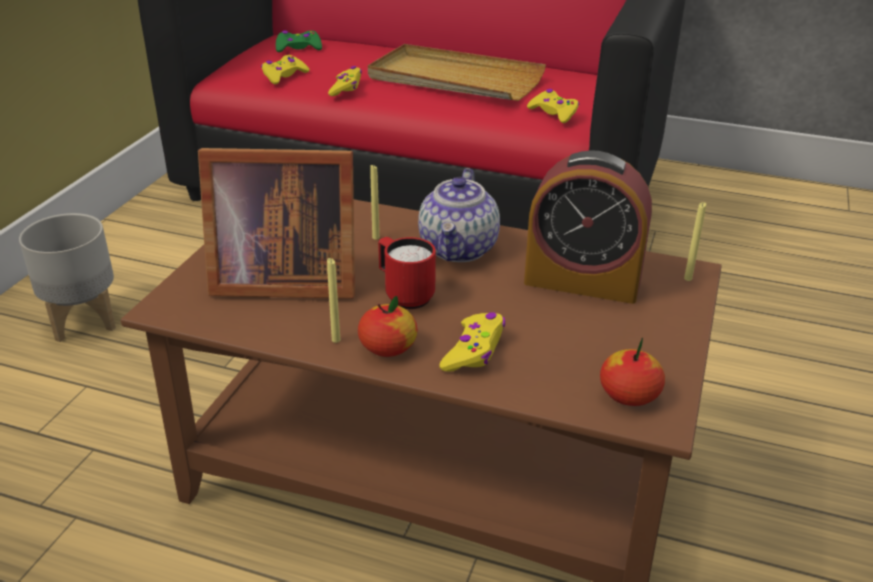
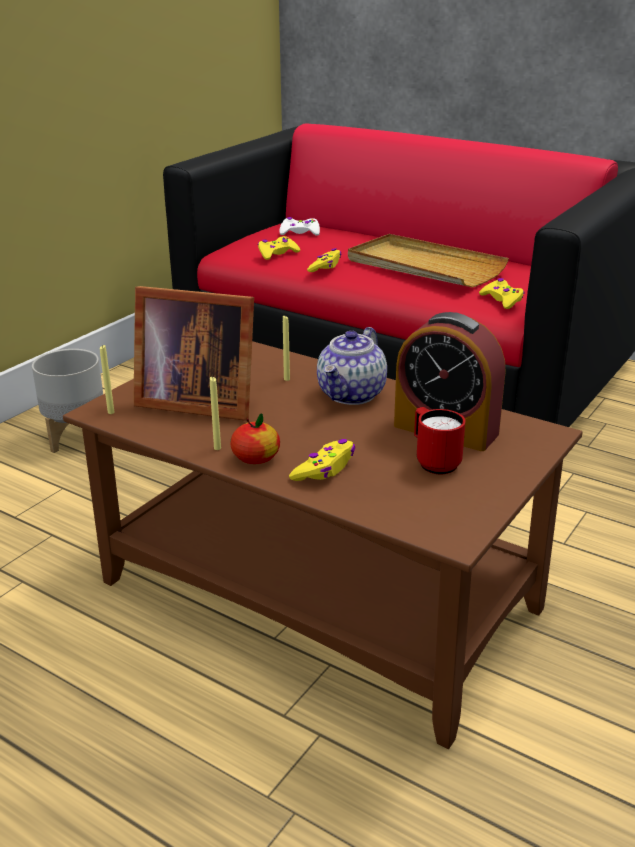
camera: 15 degrees right, 5 degrees down
green game controller [276,30,322,52] -> white game controller [280,217,320,236]
red mug [378,237,436,309] -> red mug moved to [414,407,466,474]
apple [600,338,665,406] -> none
yellow candle [684,202,706,281] -> yellow candle moved to [100,345,114,414]

